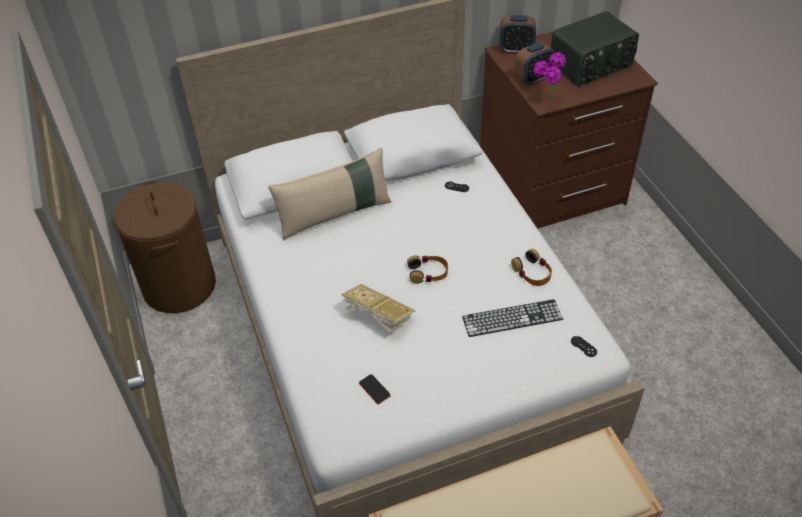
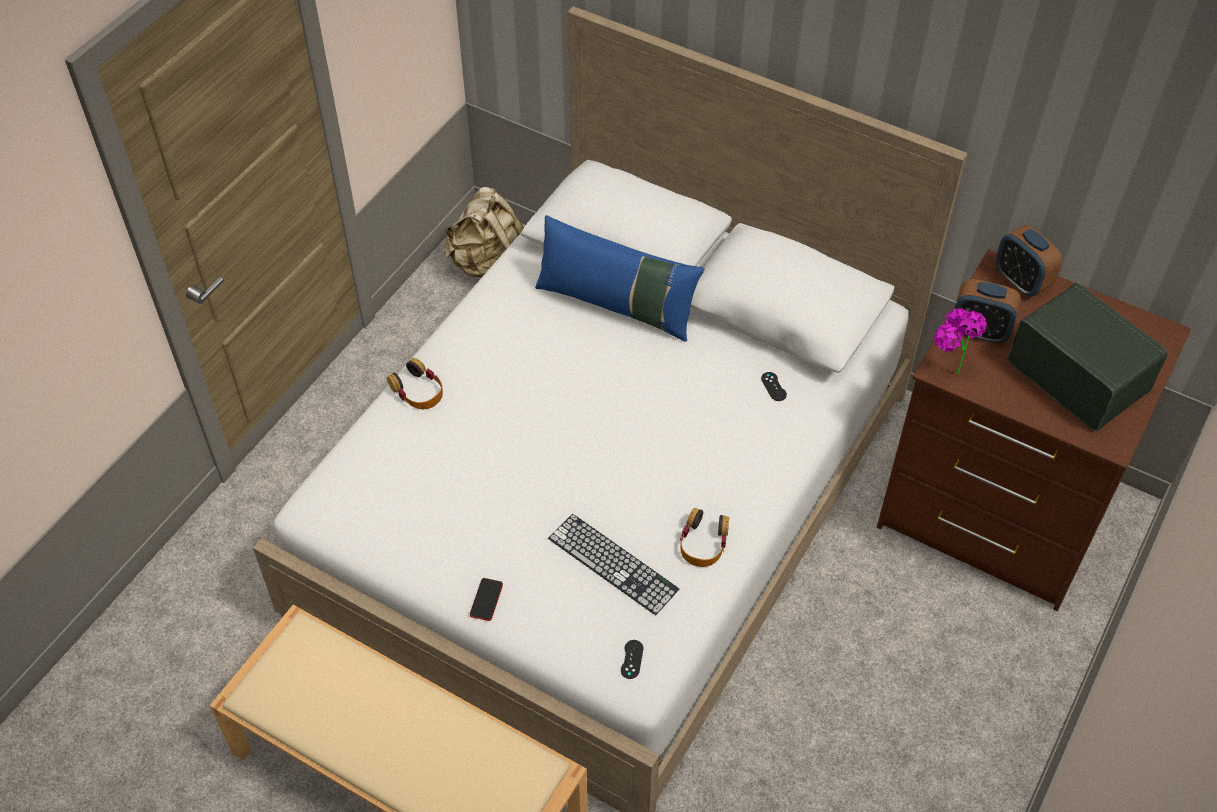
camera: 50 degrees right, 5 degrees up
brown laundry basket [114,181,216,313] -> beige backpack [444,187,524,278]
beige pillow [268,148,391,240] -> blue pillow [535,215,705,342]
book [341,284,416,332] -> none
phone [359,374,391,404] -> phone moved to [470,578,503,621]
headphones [407,256,448,284] -> headphones moved to [387,358,443,409]
radio [551,11,639,87] -> radio turned 150 degrees counterclockwise [1008,283,1168,431]

